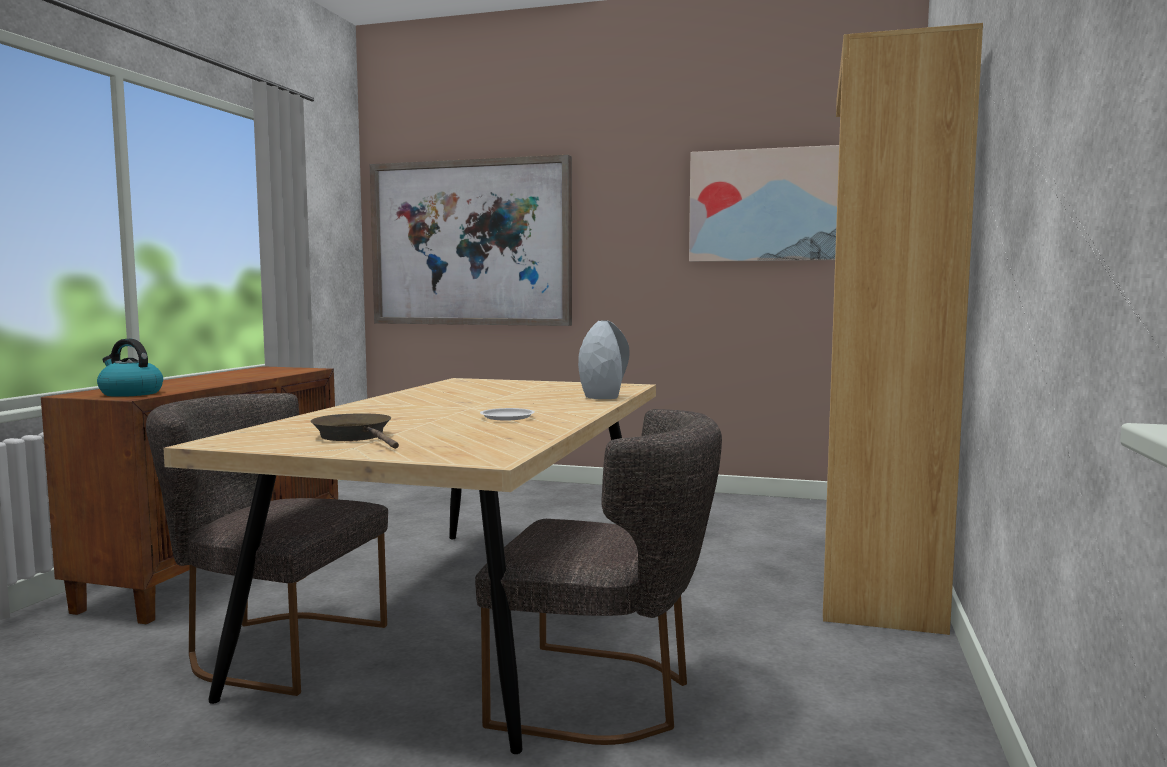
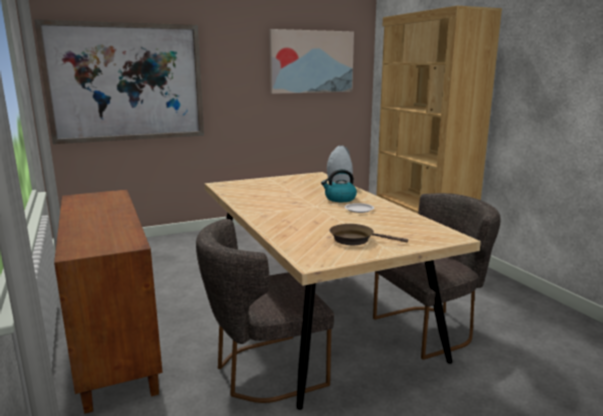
camera: 40 degrees left, 10 degrees up
kettle [97,339,163,397] -> kettle moved to [321,169,357,202]

